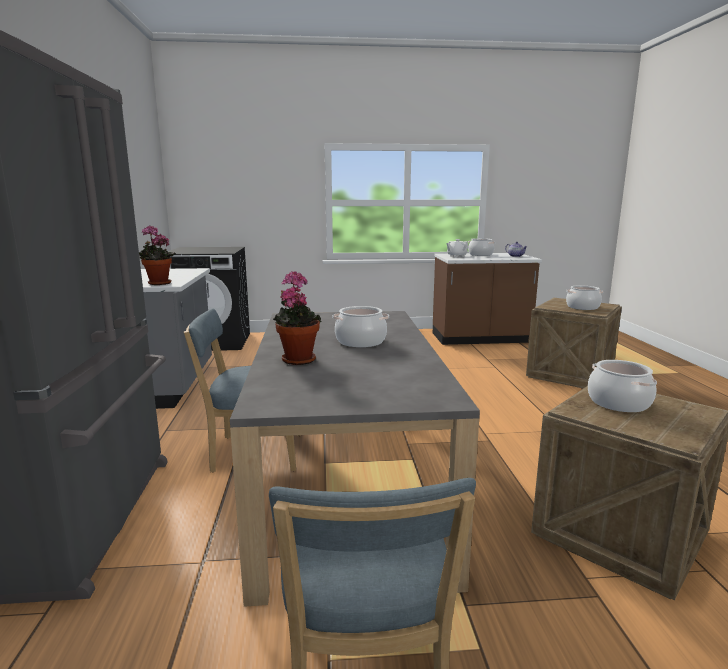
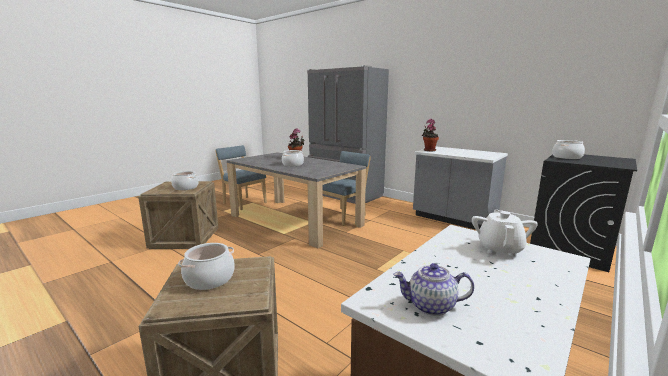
camera: 135 degrees right, 0 degrees up
cooking pot [468,238,495,256] -> cooking pot moved to [552,140,585,159]

